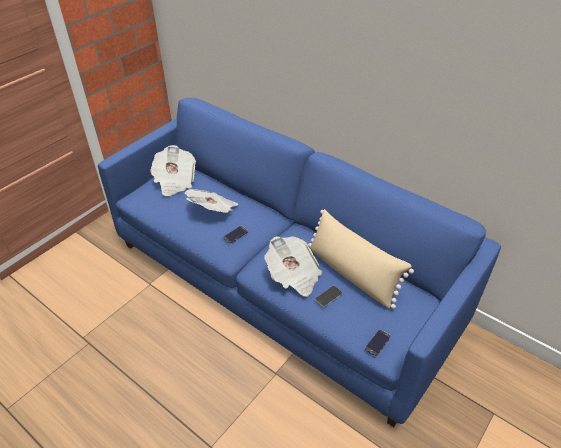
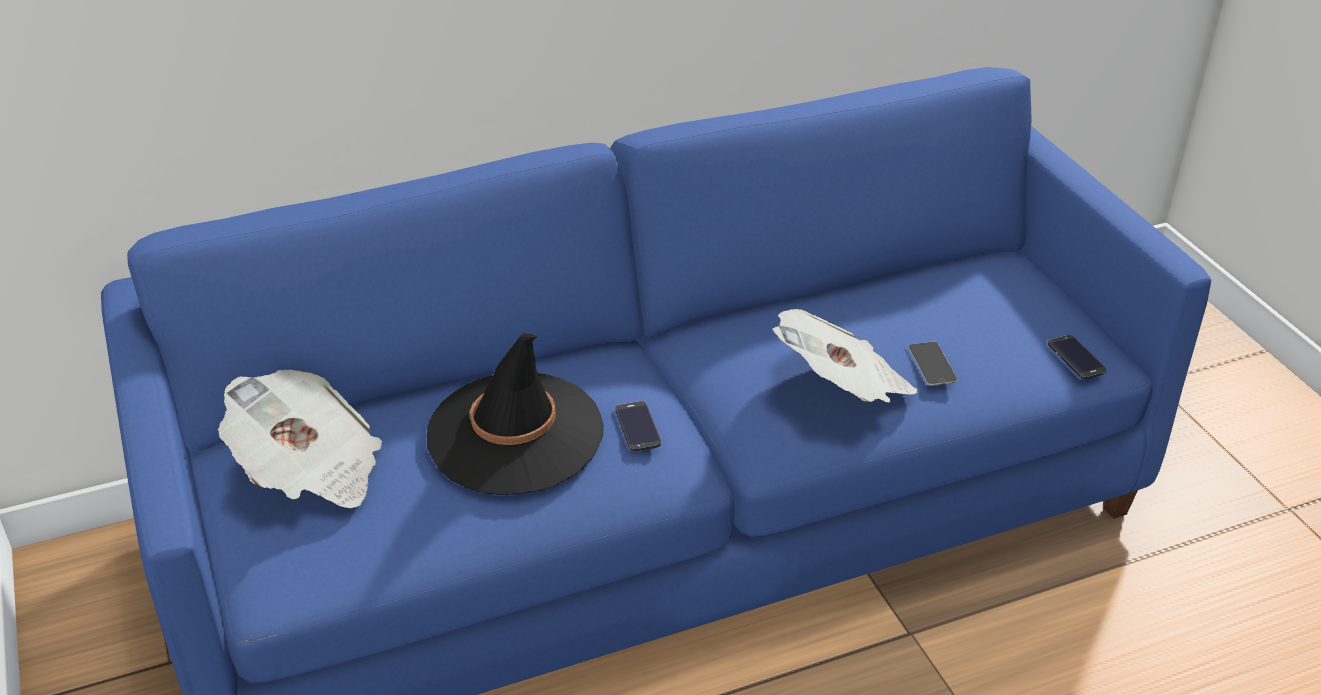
camera: 60 degrees left, 5 degrees down
newspaper [185,189,238,213] -> black hat [427,333,604,495]
beige pillow [308,209,414,309] -> none

